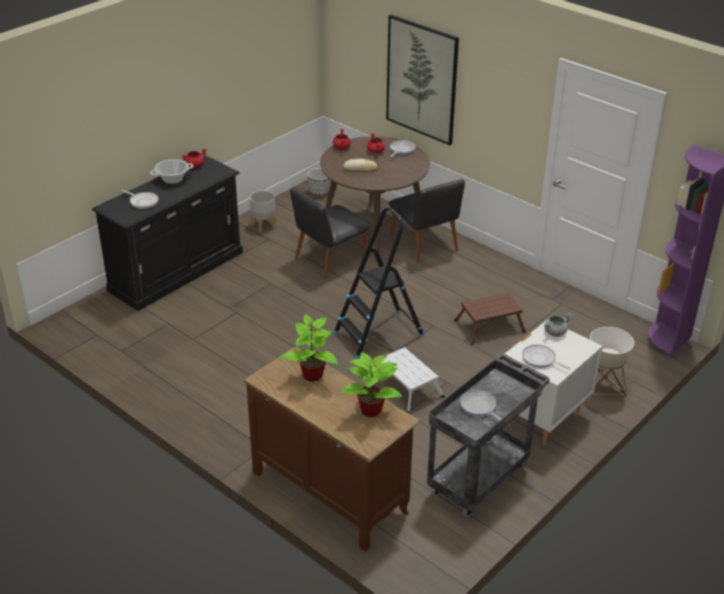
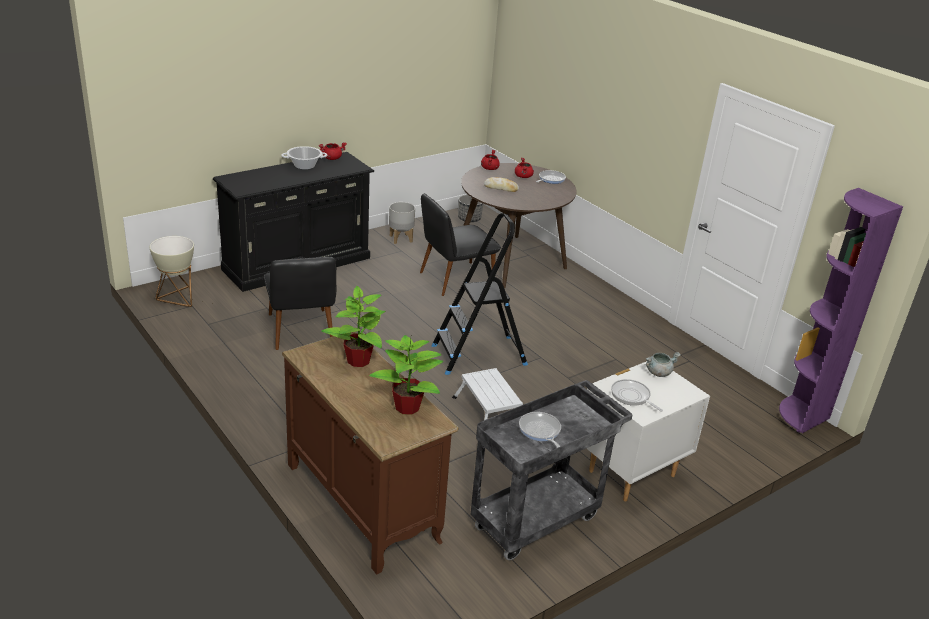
camera: 10 degrees right, 5 degrees down
frying pan [121,190,159,209] -> none
picture [386,15,459,145] -> none
black chair [389,179,465,262] -> black chair moved to [264,257,336,350]
brown step ladder [454,292,526,345] -> none
planter [590,327,634,396] -> planter moved to [149,236,194,307]

